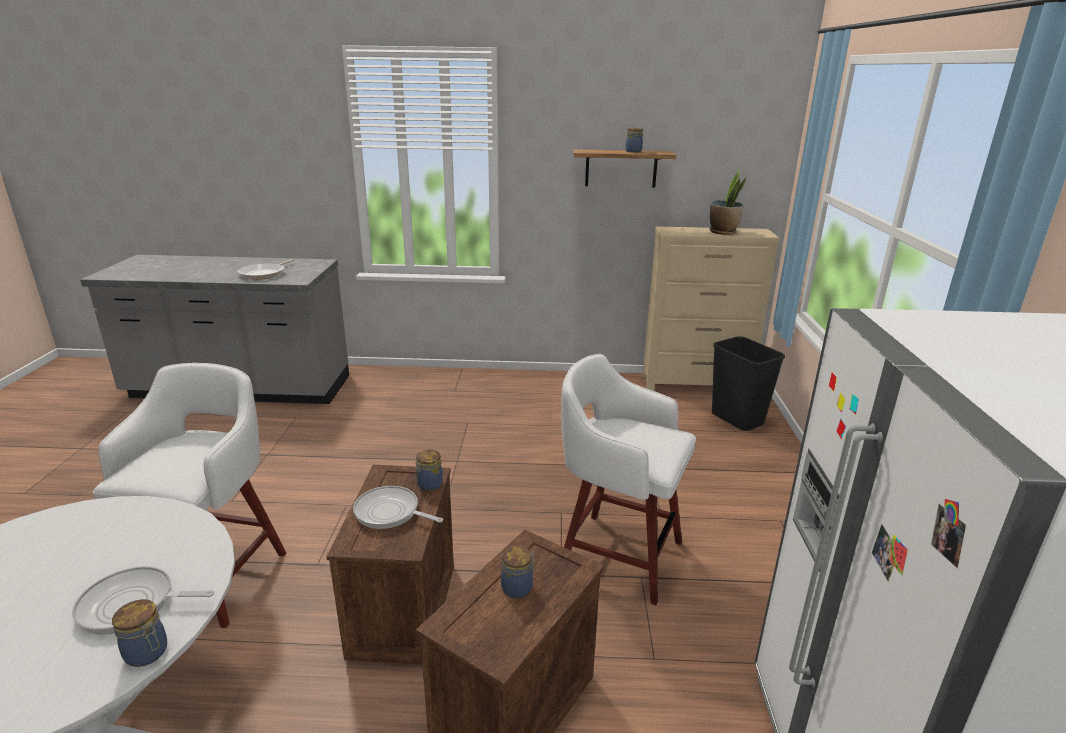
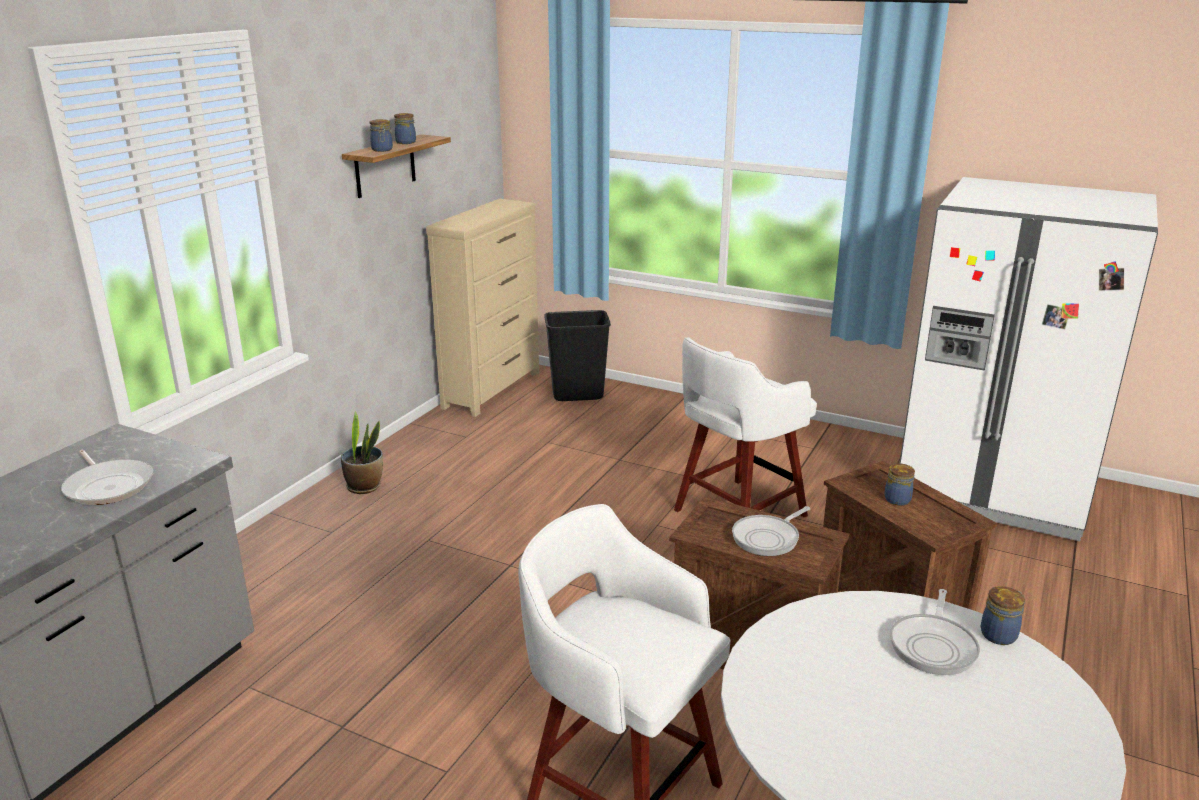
camera: 65 degrees left, 0 degrees up
jar [415,450,443,491] -> jar moved to [370,119,393,152]
potted plant [710,170,746,235] -> potted plant moved to [341,411,383,494]

